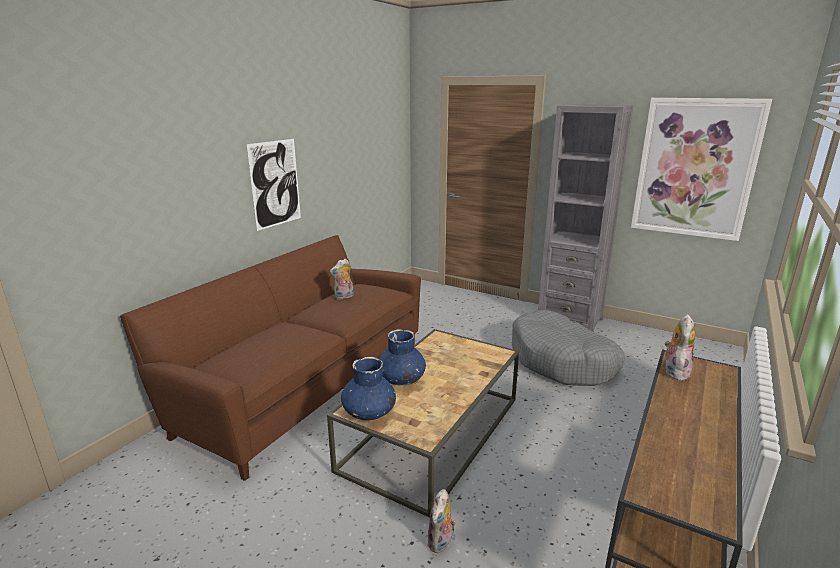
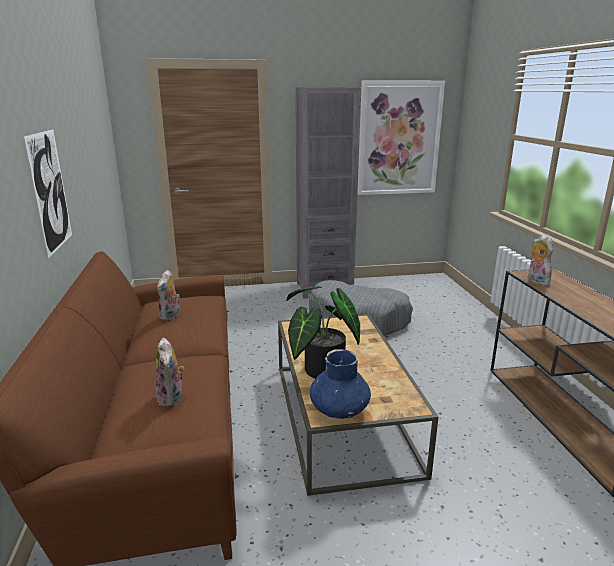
camera: 40 degrees left, 0 degrees up
blue vase [379,329,426,385] -> potted plant [286,286,360,379]
plush toy [427,489,456,553] -> plush toy moved to [156,338,184,407]

